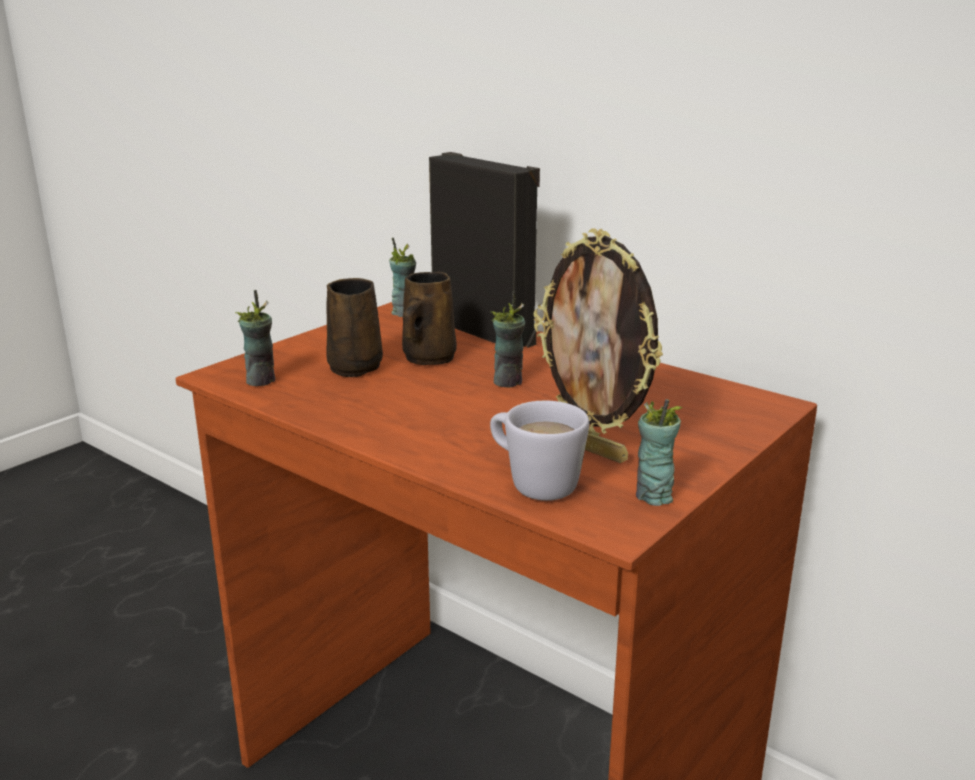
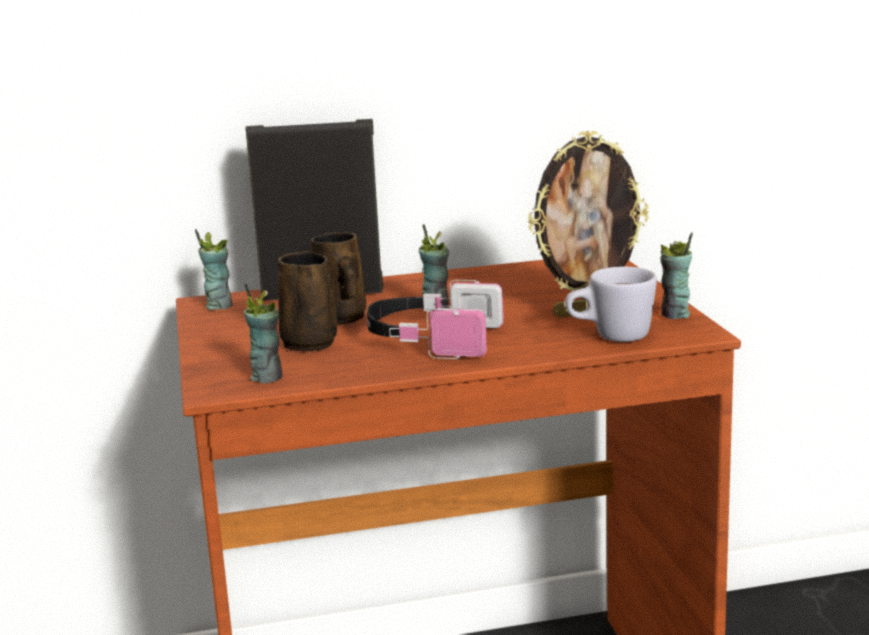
camera: 50 degrees left, 5 degrees down
none -> headphones [367,280,504,359]

